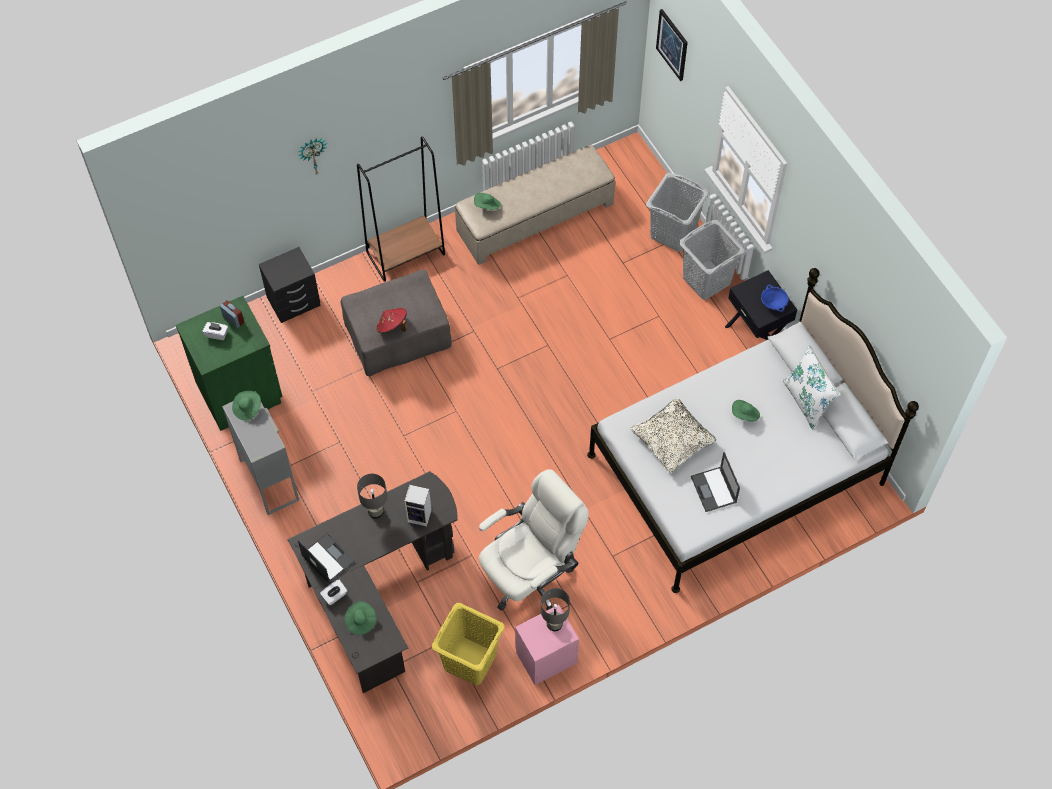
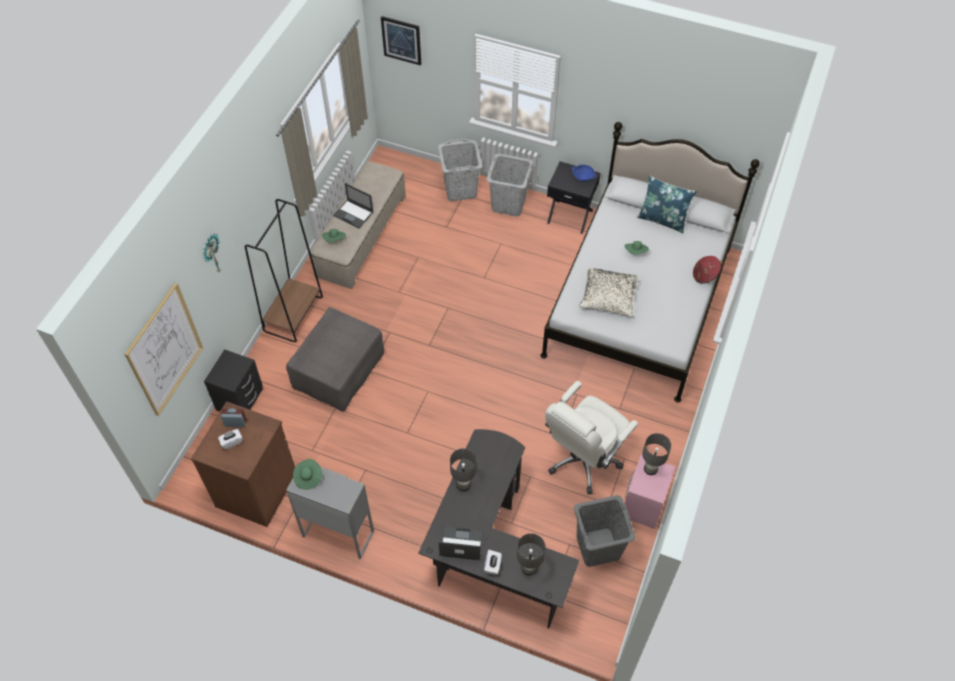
camera: 40 degrees left, 5 degrees down
green dresser [176,296,283,431] -> brown dresser [191,401,295,527]
green hat [344,601,377,635] -> grey table lamp [517,533,545,576]
red hat [376,308,407,333] -> red hat moved to [693,256,723,284]
speaker [404,485,432,526] -> none
yellow laundry basket [432,603,505,685] -> grey laundry basket [574,495,636,567]
white office chair [479,469,589,611] -> white office chair turned 150 degrees counterclockwise [545,381,638,494]
laptop [691,452,740,512] -> laptop moved to [333,183,374,228]
white pillow [783,345,841,430] -> blue pillow [637,175,697,233]
none -> picture [125,283,203,416]

